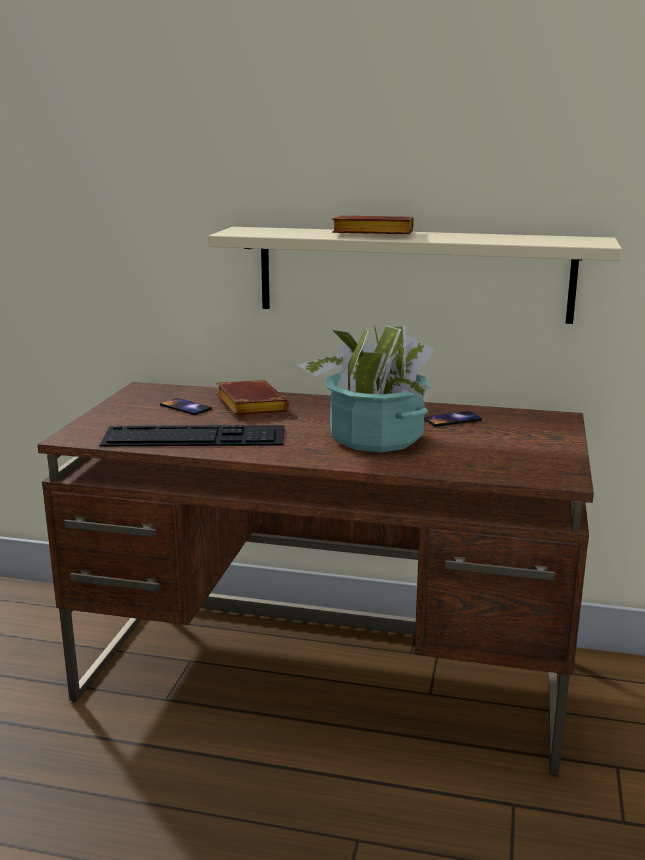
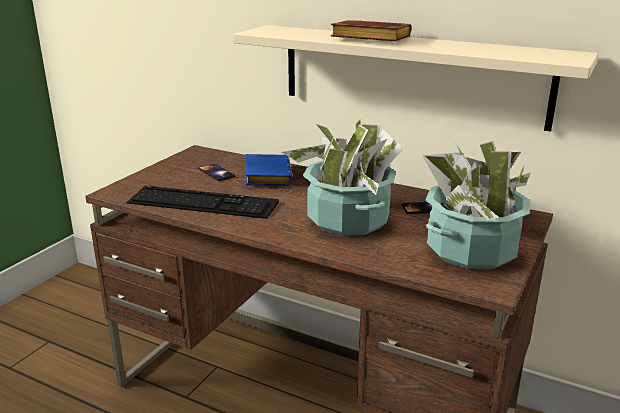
camera: 15 degrees right, 5 degrees up
brown book [216,380,289,415] -> blue book [245,154,293,186]
none -> potted plant [422,141,531,269]

